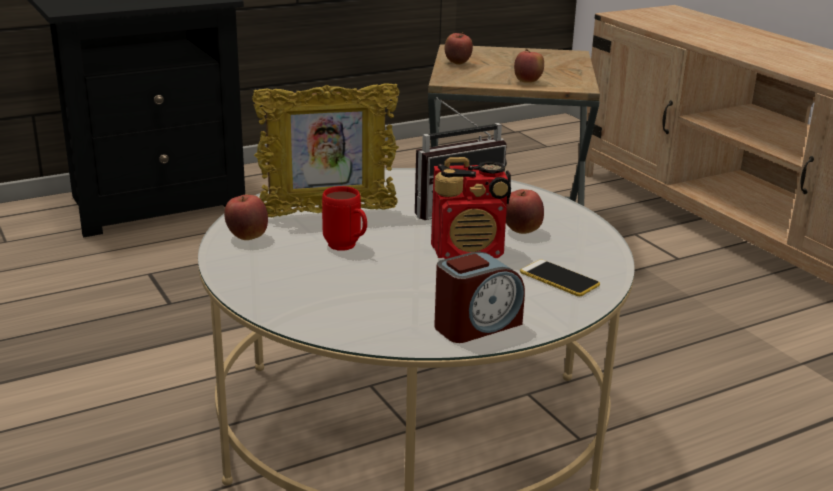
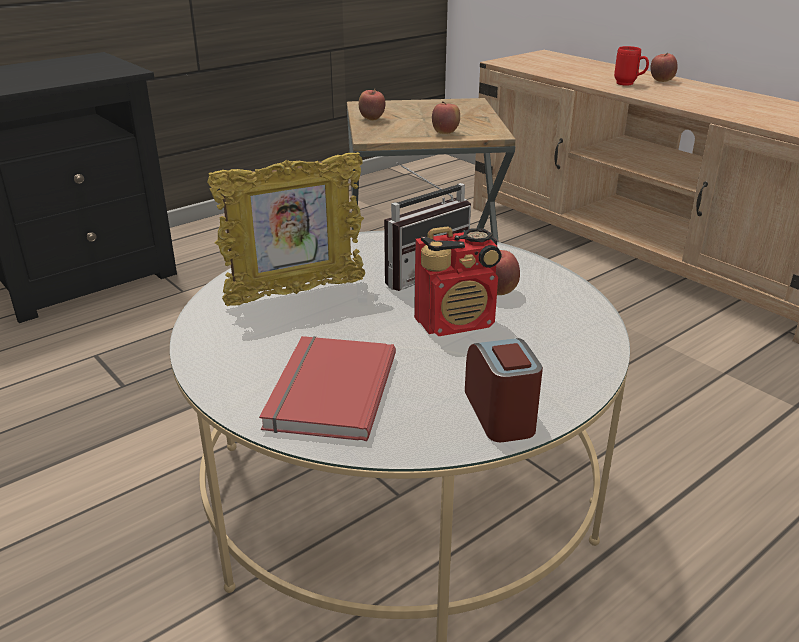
camera: 10 degrees left, 5 degrees up
apple [224,194,268,240] -> apple moved to [650,53,678,82]
red mug [322,186,367,251] -> red mug moved to [614,46,649,86]
alarm clock [434,251,525,343] -> alarm clock turned 60 degrees counterclockwise [465,338,543,442]
phone [520,259,600,296] -> none
none -> red book [259,336,396,441]

